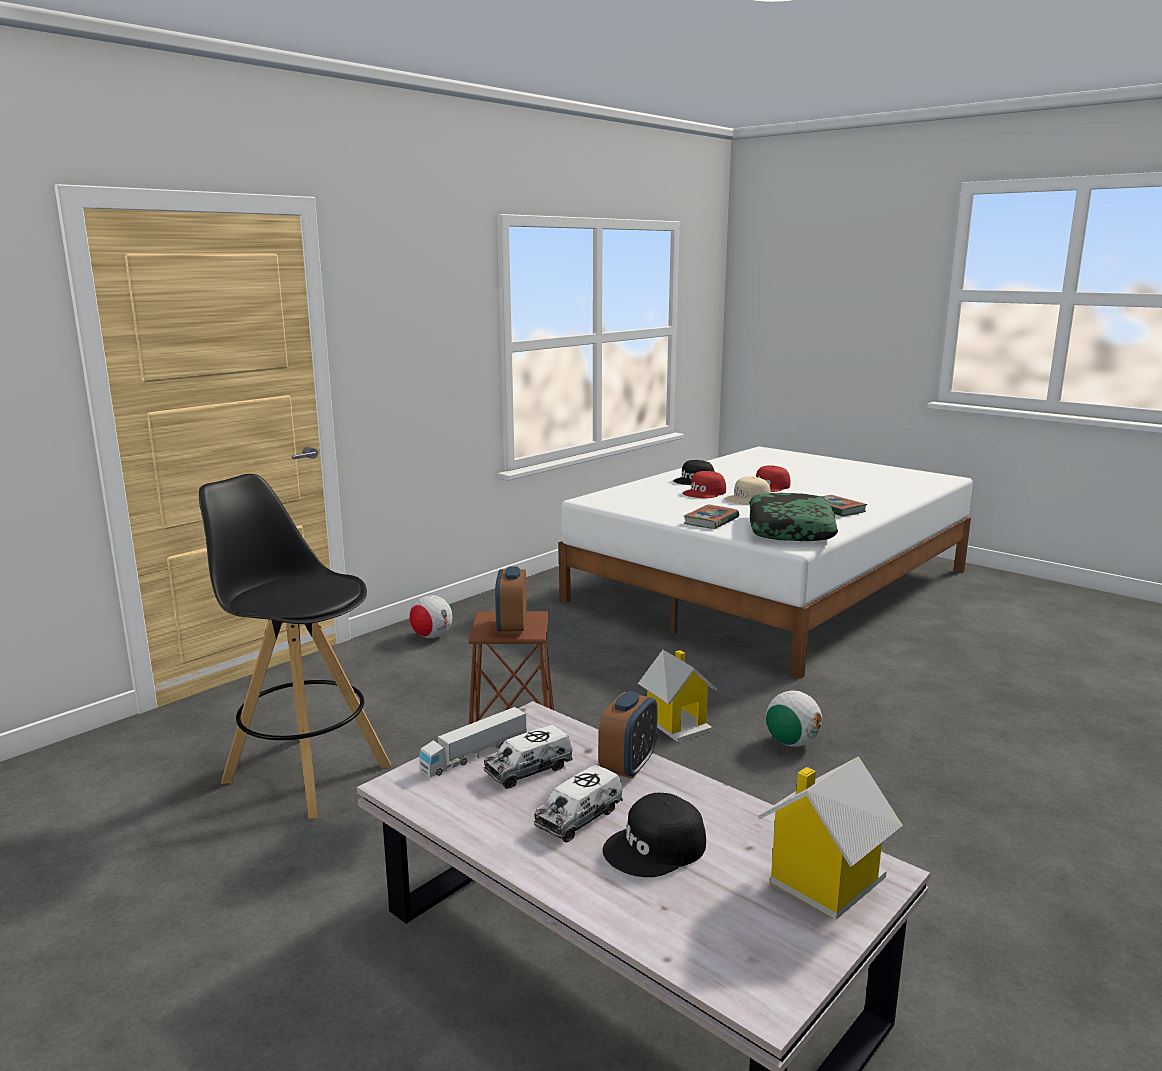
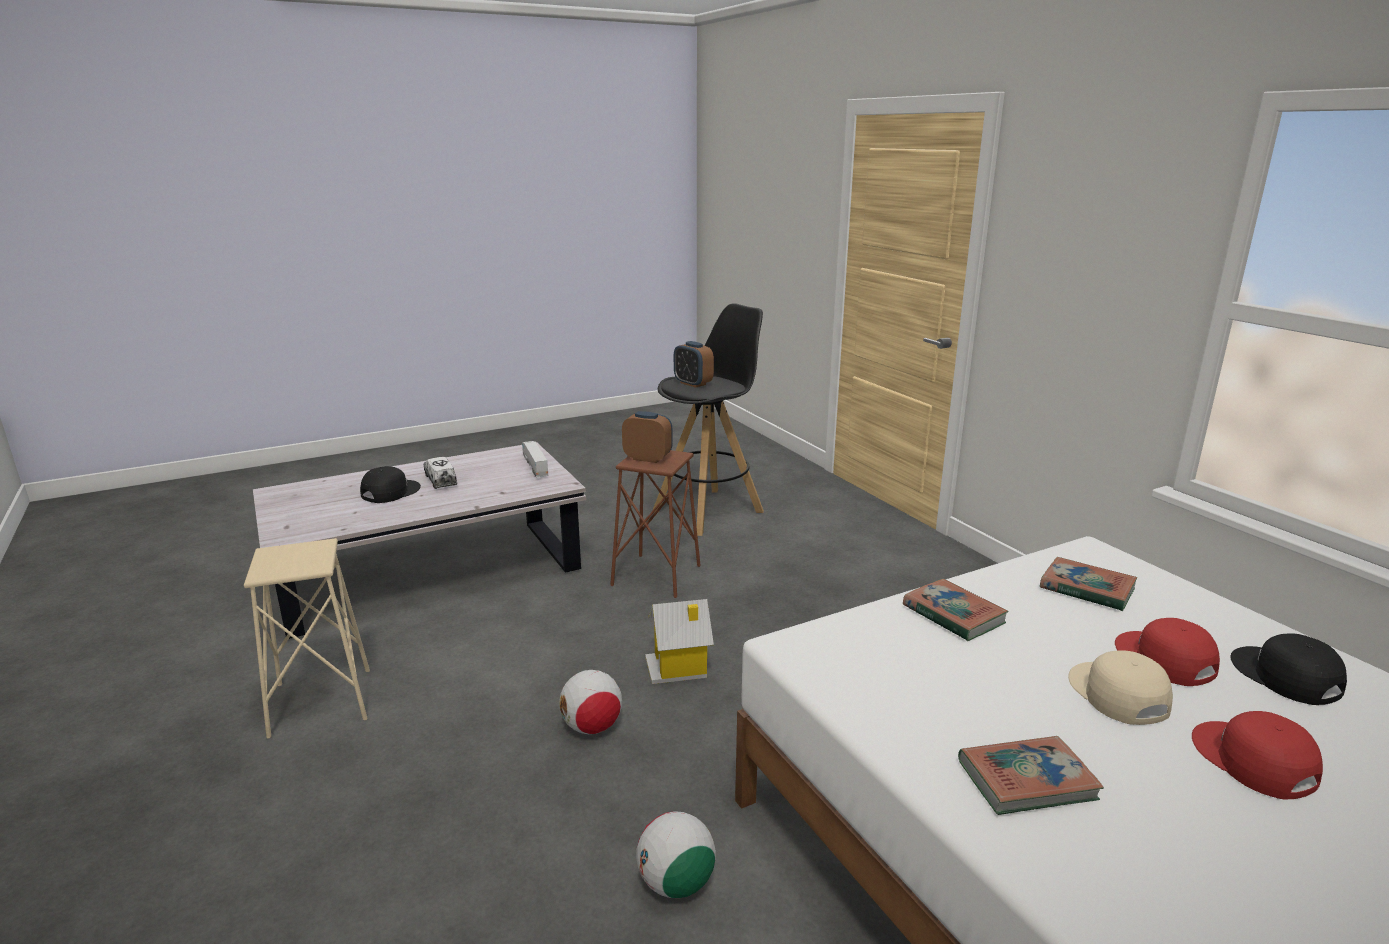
camera: 110 degrees right, 5 degrees up
football [409,595,453,638] -> football moved to [636,811,716,898]
toy truck [483,725,573,789] -> none
alarm clock [599,691,658,779] -> alarm clock moved to [674,341,714,388]
black cap [603,793,706,877] -> black cap turned 45 degrees clockwise [360,466,421,503]
pillow [749,493,838,541] -> none
toy house [758,756,903,920] -> none
none -> beige stool [244,538,370,739]
none -> book [1040,557,1137,611]

